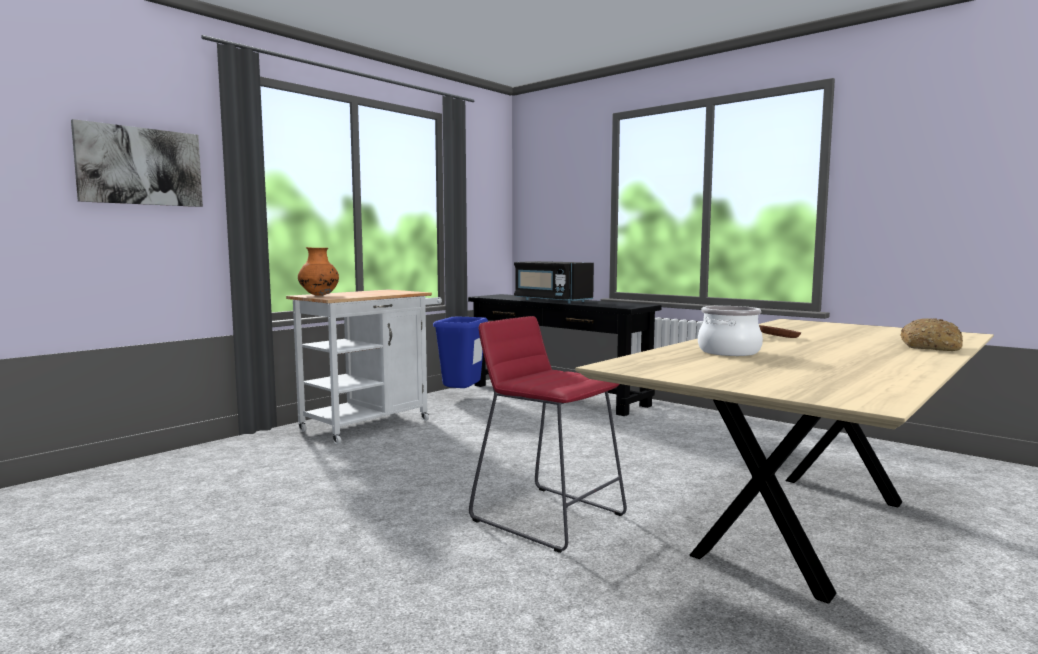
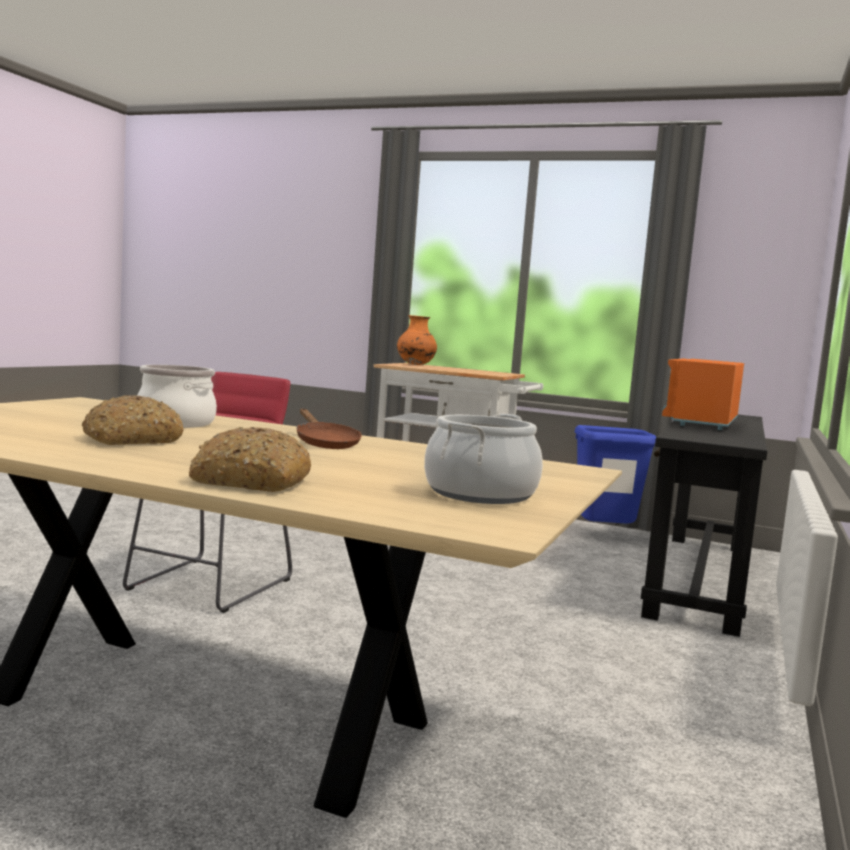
camera: 70 degrees right, 0 degrees up
picture [71,119,203,207] -> none
black microwave [514,261,594,303] -> orange microwave [662,359,744,430]
none -> bread [82,395,183,445]
none -> cooking pot [424,413,543,504]

